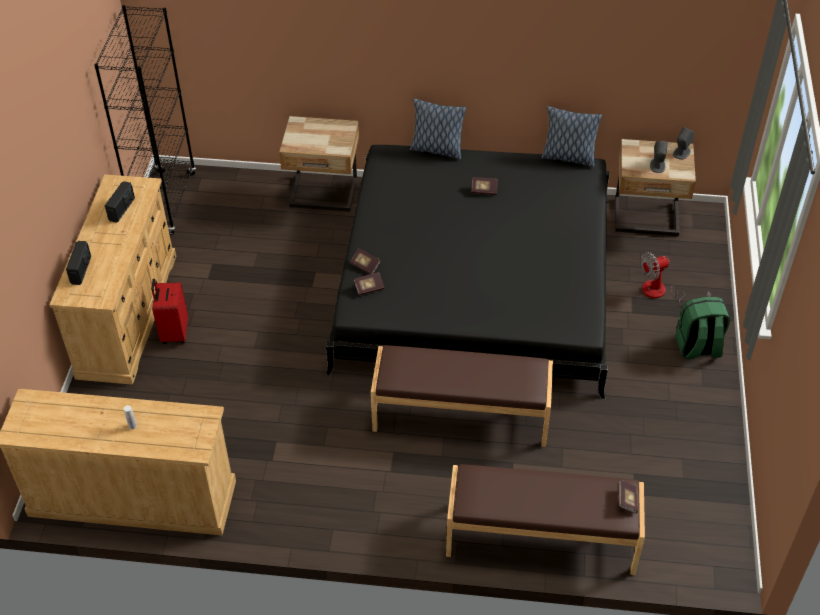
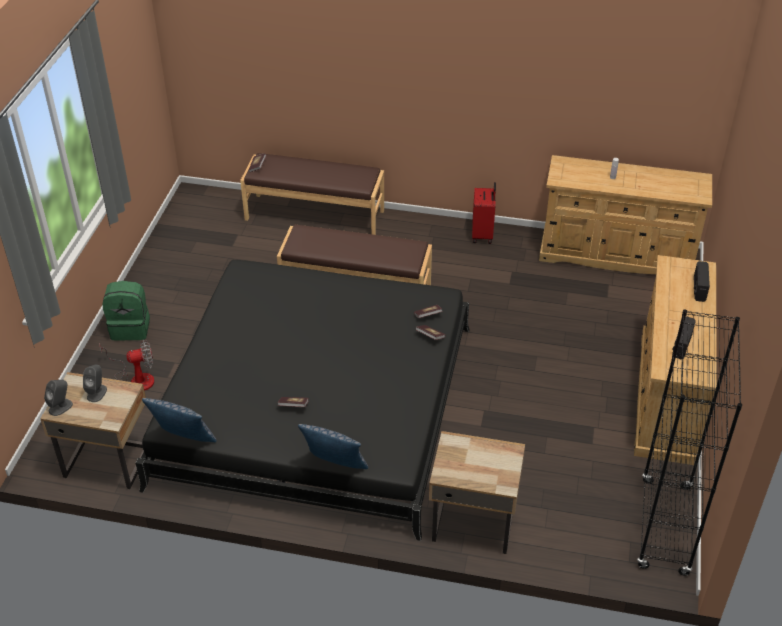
camera: 175 degrees left, 5 degrees down
red suitcase [151,279,188,344] -> red suitcase moved to [472,182,496,244]

